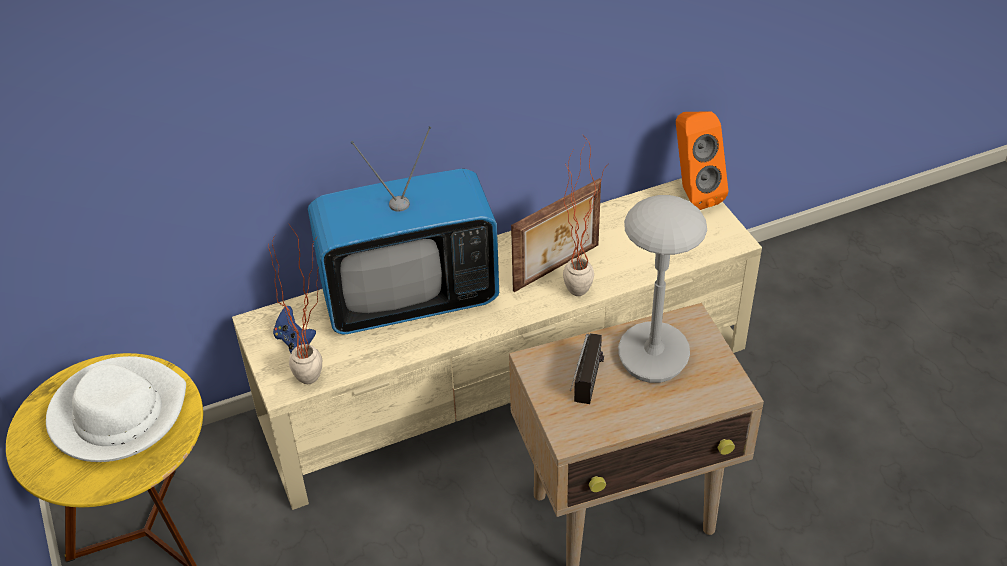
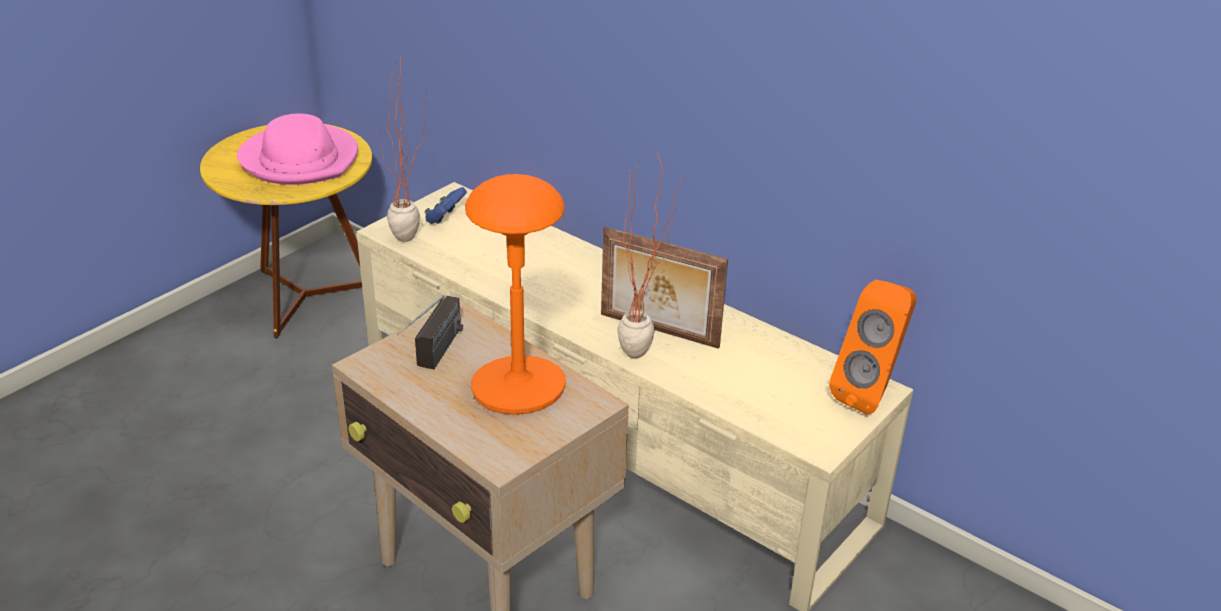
camera: 60 degrees right, 10 degrees down
white hat [46,356,186,462] -> pink hat [237,113,358,185]
television [308,126,499,335] -> none
radio [570,333,604,404] -> radio turned 60 degrees counterclockwise [397,295,463,369]
grey table lamp [618,195,707,383] -> orange table lamp [465,174,566,415]

